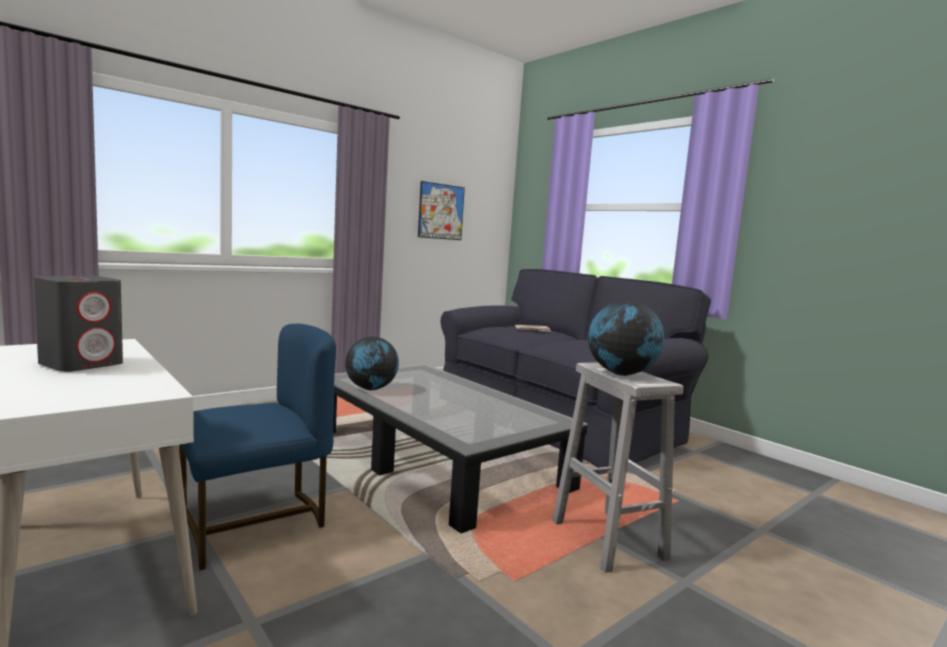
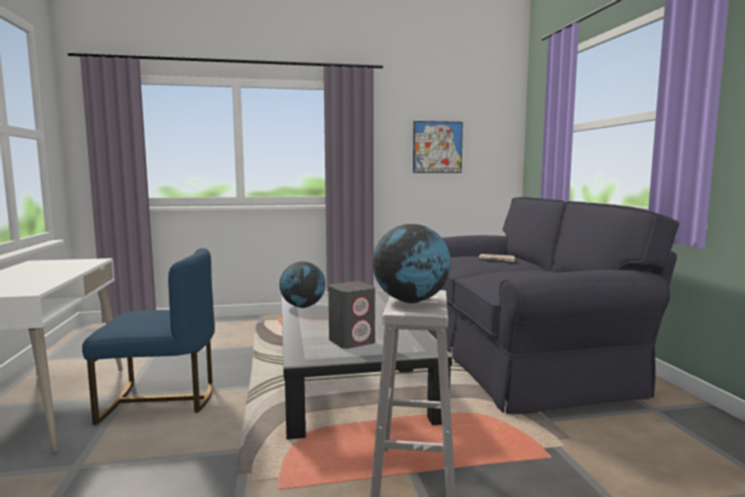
camera: 30 degrees right, 0 degrees up
grey speaker [34,276,123,372] -> grey speaker moved to [328,281,375,349]

